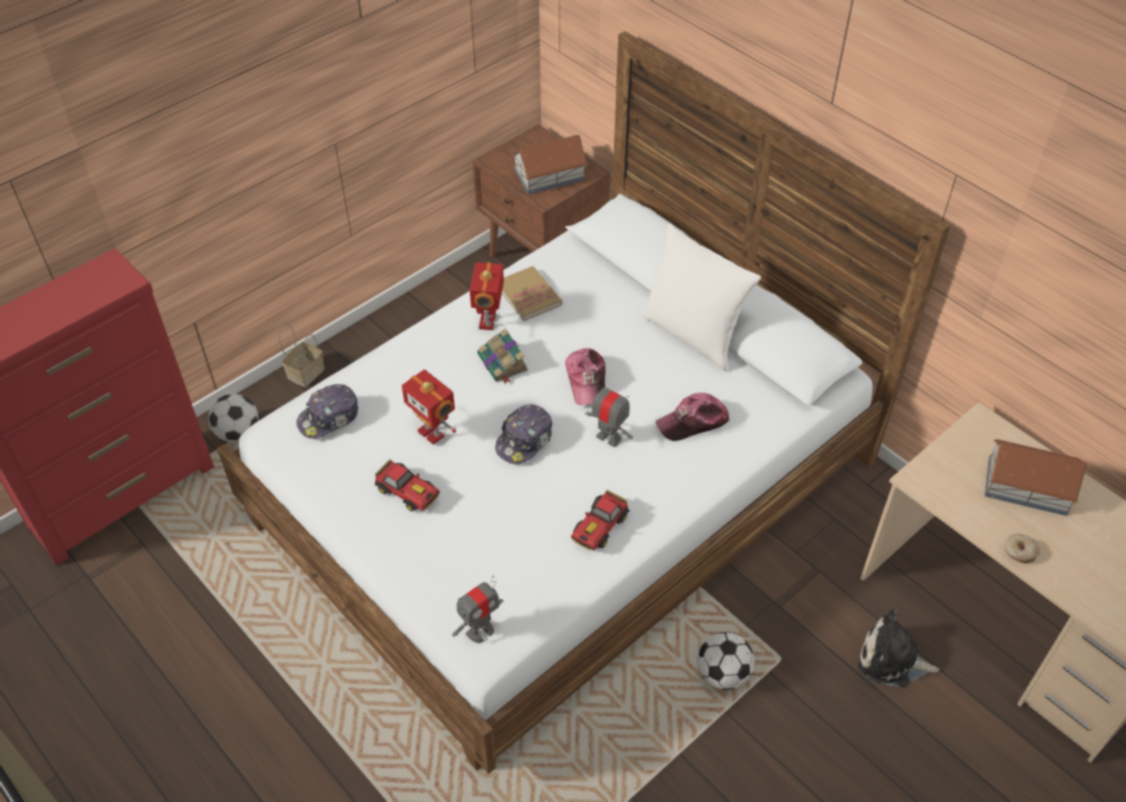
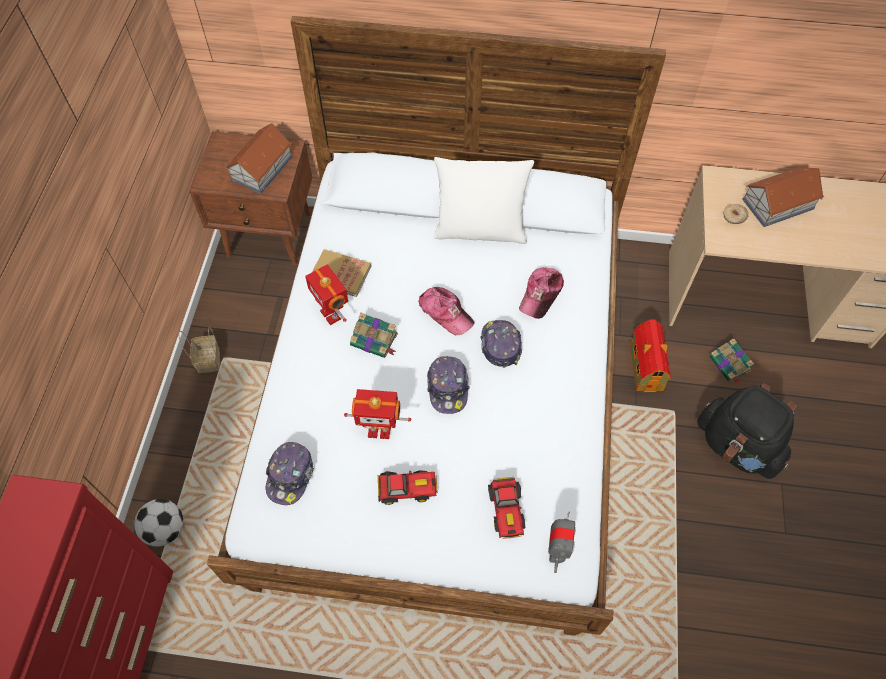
camera: 40 degrees left, 10 degrees up
basket [279,322,324,387] -> basket moved to [178,327,220,373]
toy car [571,490,630,551] -> toy car moved to [488,477,525,539]
toy robot [585,380,633,447] -> cap [480,320,522,368]
football [697,632,754,690] -> none
plush toy [858,609,939,687] -> book [709,338,754,384]
donut [1004,534,1040,564] -> donut moved to [723,204,748,224]
none -> toy house [630,319,671,392]
none -> black backpack [697,382,799,479]

